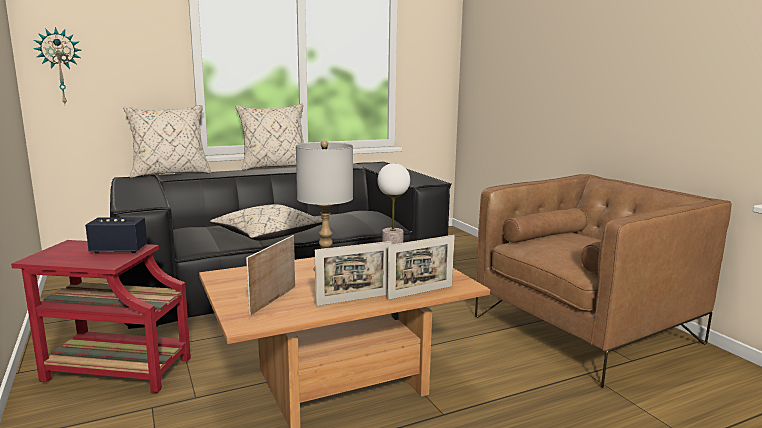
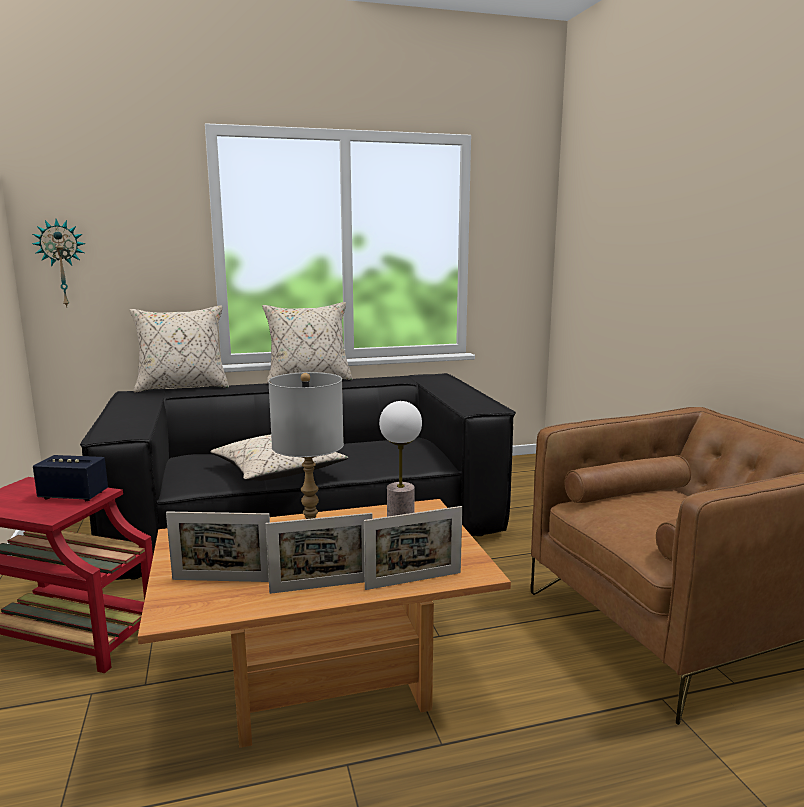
camera: 10 degrees right, 0 degrees up
picture frame [246,235,295,316] -> picture frame turned 120 degrees counterclockwise [166,511,270,582]

